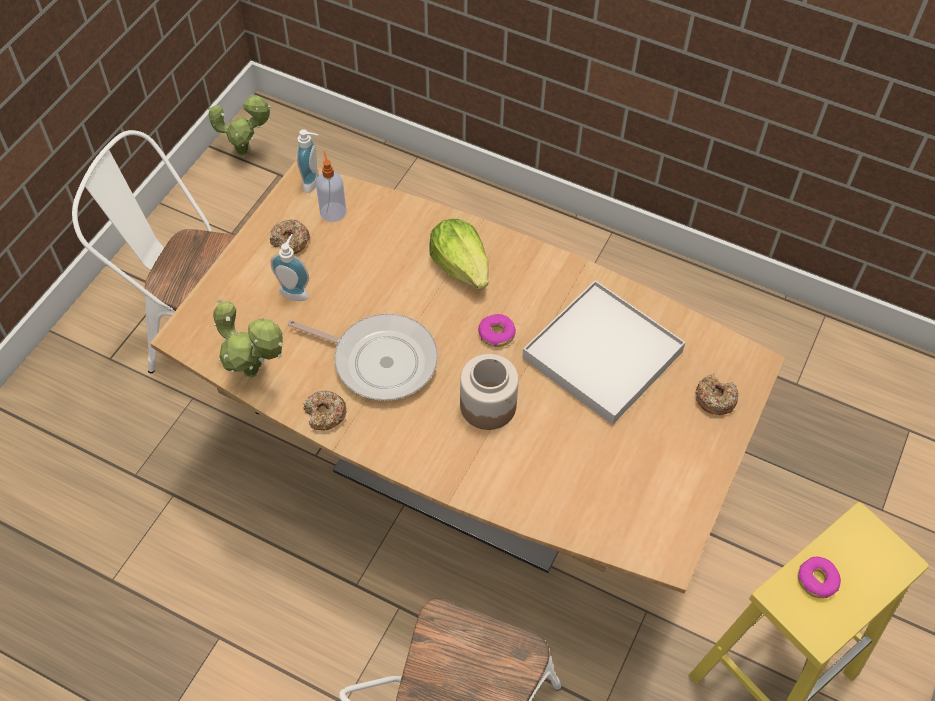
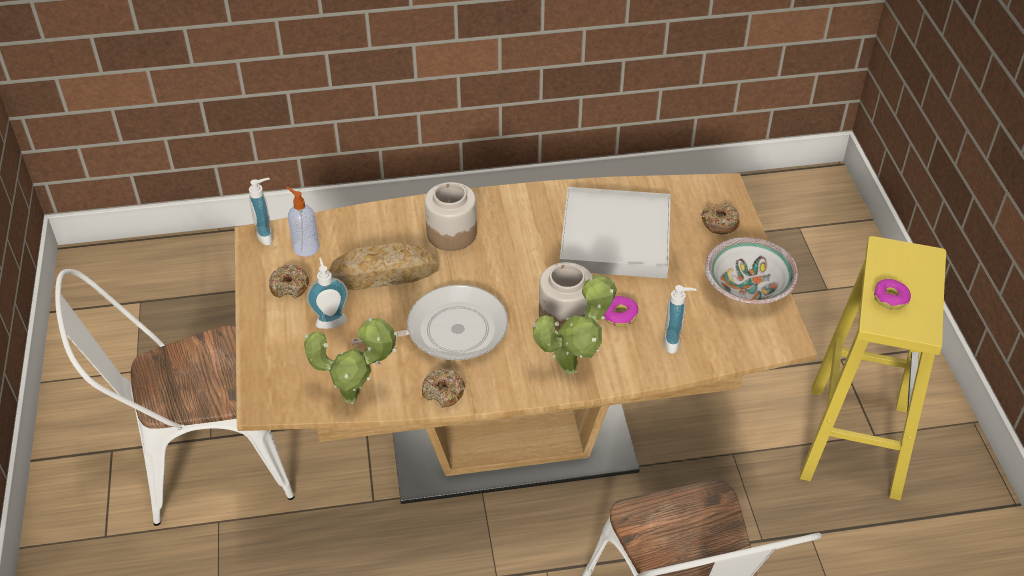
camera: 35 degrees left, 10 degrees down
potted plant [208,95,271,157] -> potted plant moved to [533,275,617,374]
lettuce [429,219,489,290] -> jar [425,182,477,251]
donut [478,314,516,347] -> donut moved to [603,296,639,327]
none -> bread [328,243,438,290]
none -> soap dispenser [663,285,696,354]
none -> bowl [705,237,798,304]

